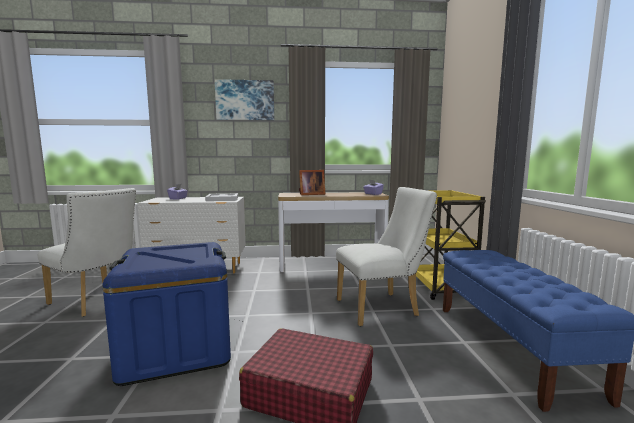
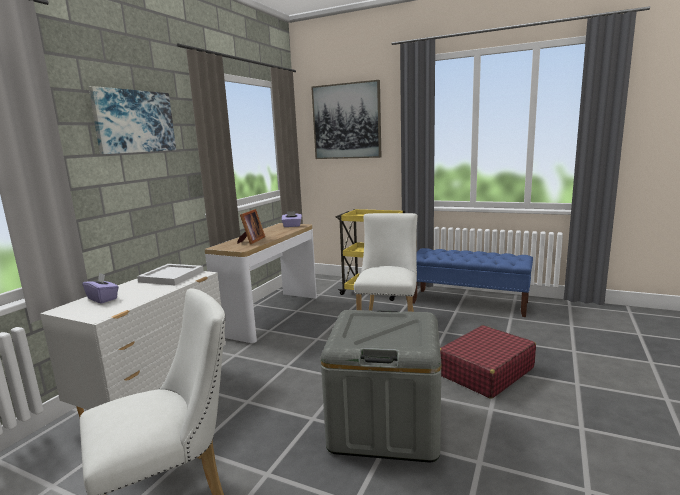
camera: 60 degrees left, 5 degrees up
blue storage box [102,242,231,386] -> grey storage box [321,310,441,463]
none -> picture [311,80,382,159]

